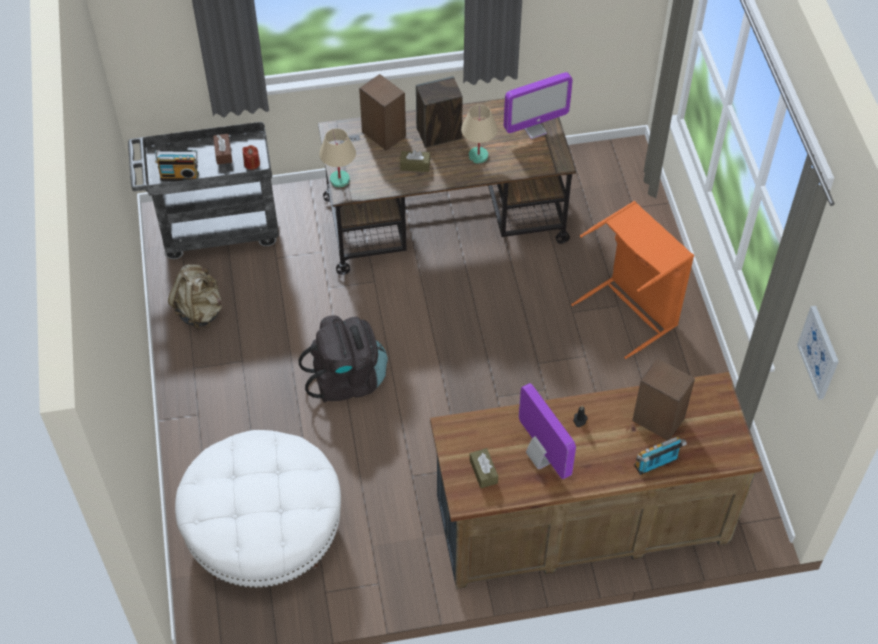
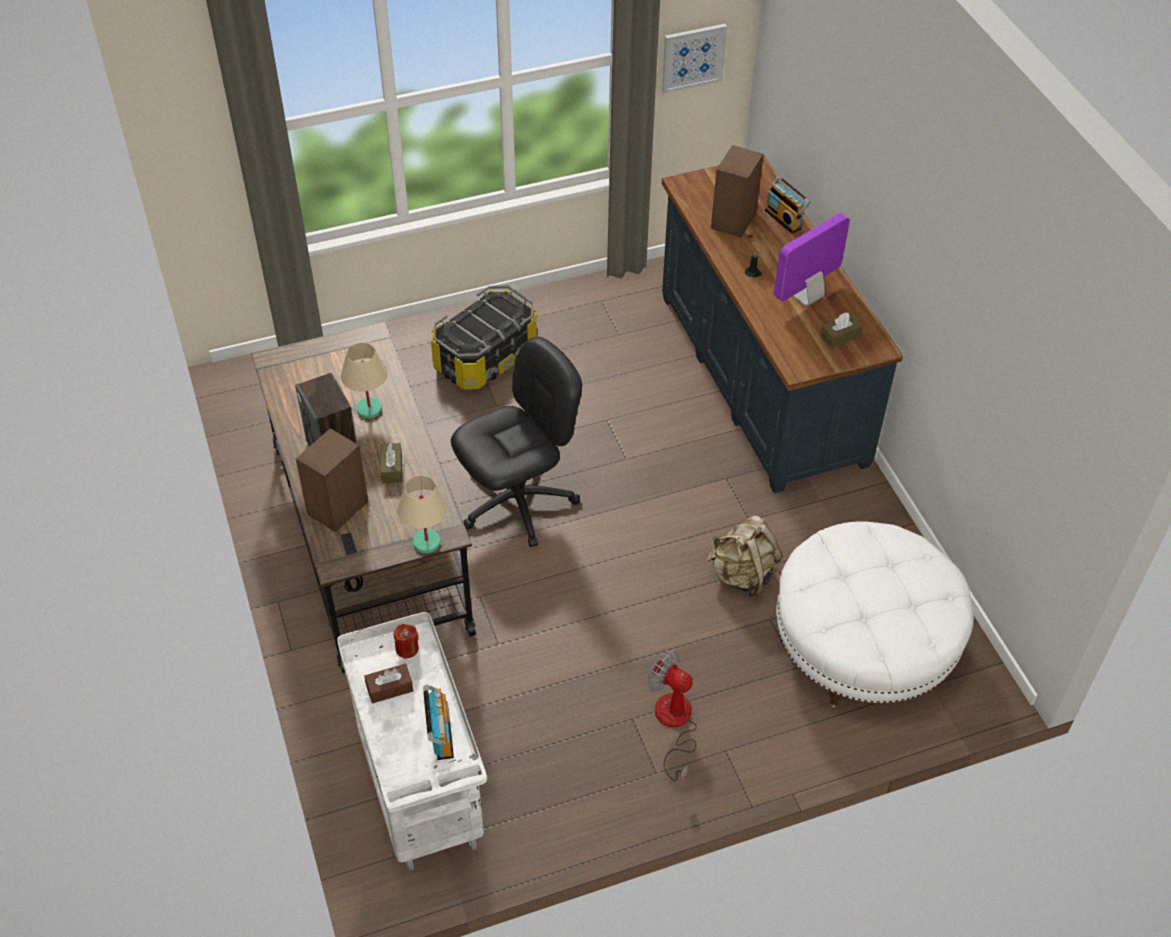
camera: 100 degrees left, 5 degrees down
black cart [128,122,279,259] -> white cart [337,612,487,871]
beige backpack [168,264,222,330] -> beige backpack moved to [707,515,783,597]
black backpack [299,315,388,403] -> none
monitor [504,72,573,139] -> none
orange laundry basket [571,201,694,359] -> storage box [431,286,537,390]
none -> black office chair [451,337,582,547]
none -> fan [648,650,697,781]

